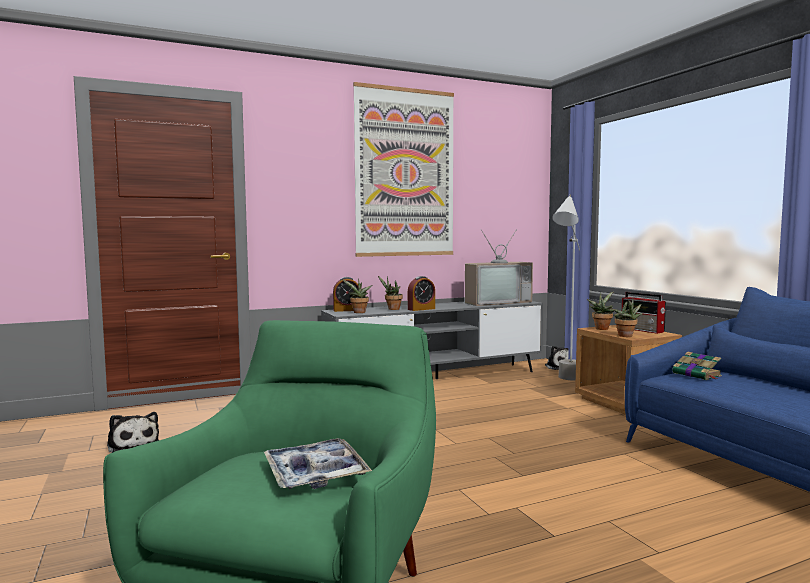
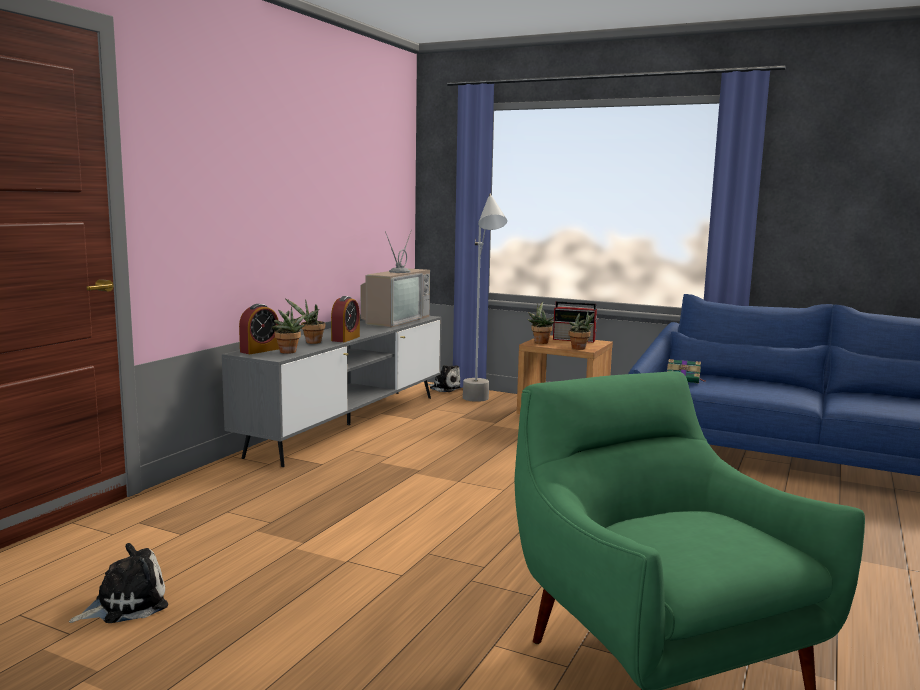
camera: 40 degrees left, 5 degrees up
plush toy [107,412,159,453] -> plush toy turned 45 degrees counterclockwise [69,543,168,623]
tray [264,438,372,489] -> none
picture [353,82,454,257] -> none

